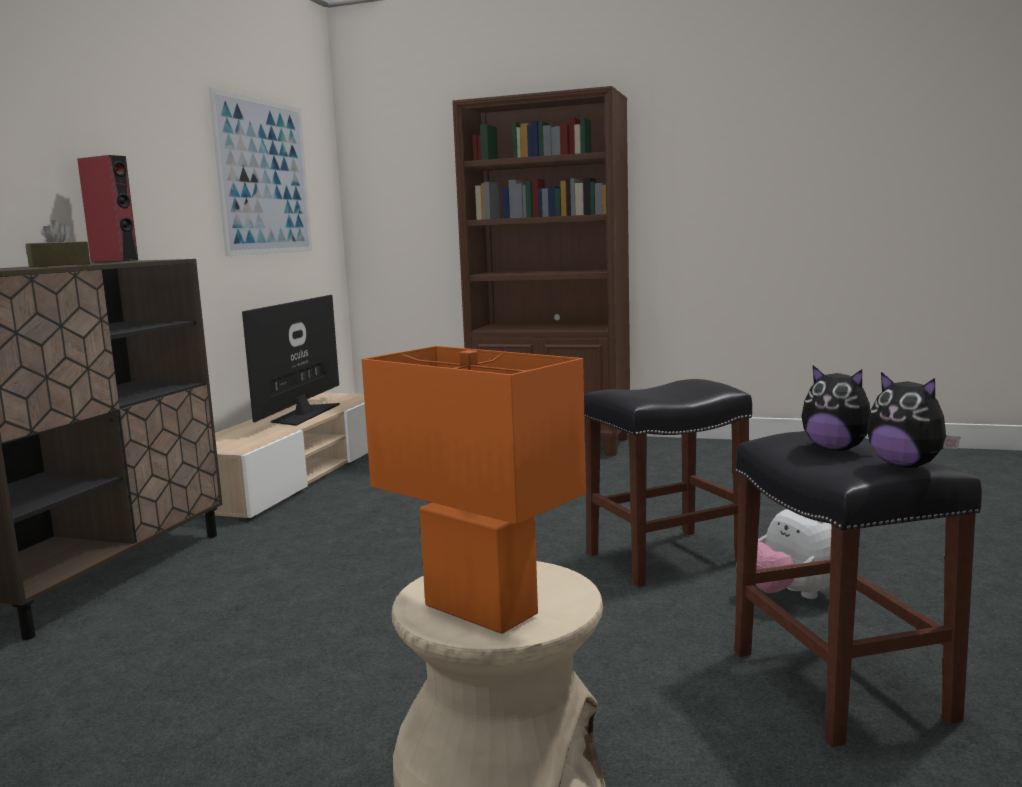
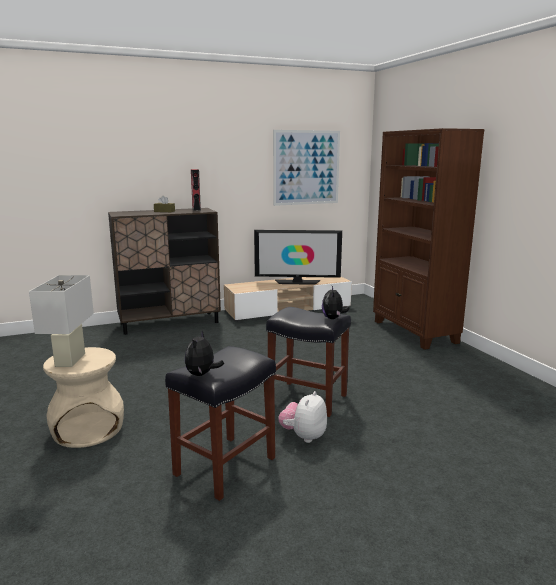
camera: 50 degrees right, 5 degrees up
television [242,295,340,426] -> television turned 150 degrees counterclockwise [254,230,342,285]
orange table lamp [361,346,586,634] -> white table lamp [29,275,94,367]
plush toy [801,366,870,451] -> plush toy moved to [322,286,349,319]

